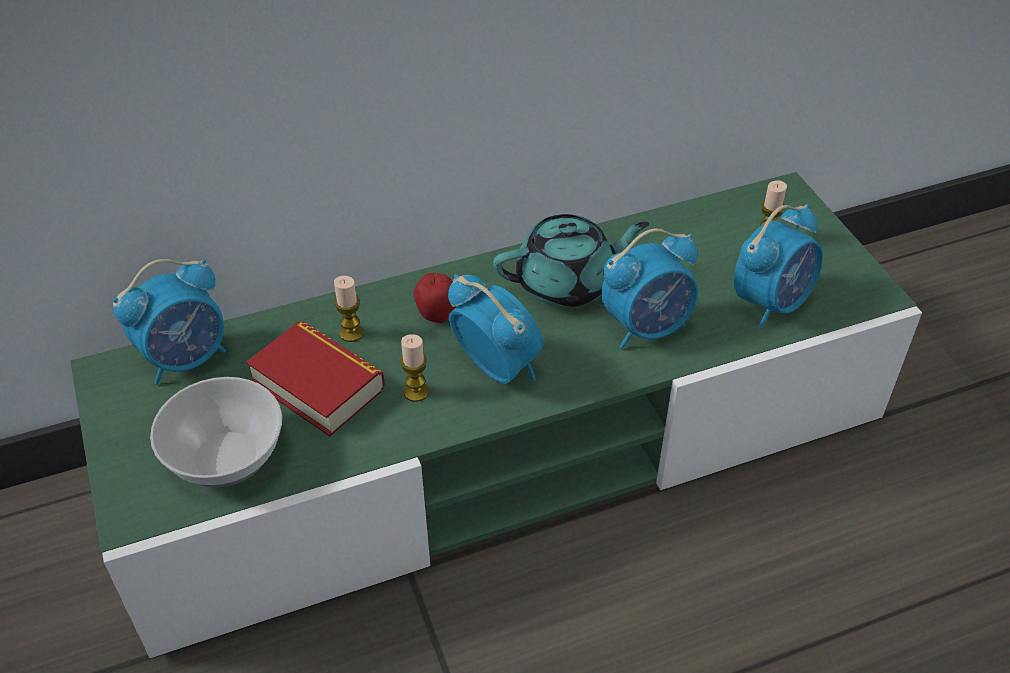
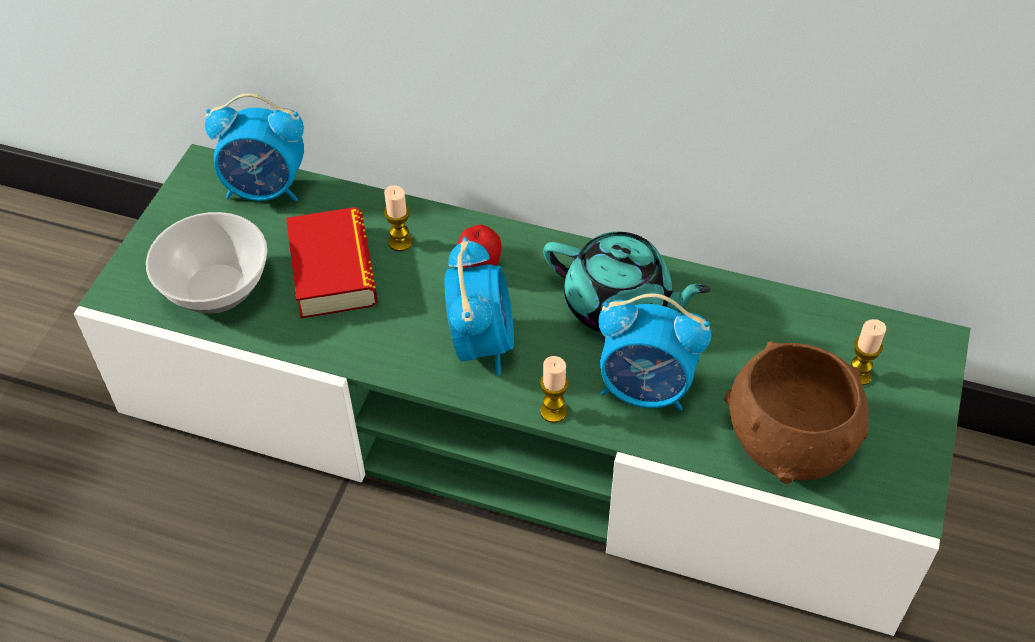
camera: 40 degrees right, 5 degrees up
candle [400,334,429,402] -> candle moved to [540,356,569,423]
alarm clock [734,204,823,329] -> brown bowl [724,341,869,484]

